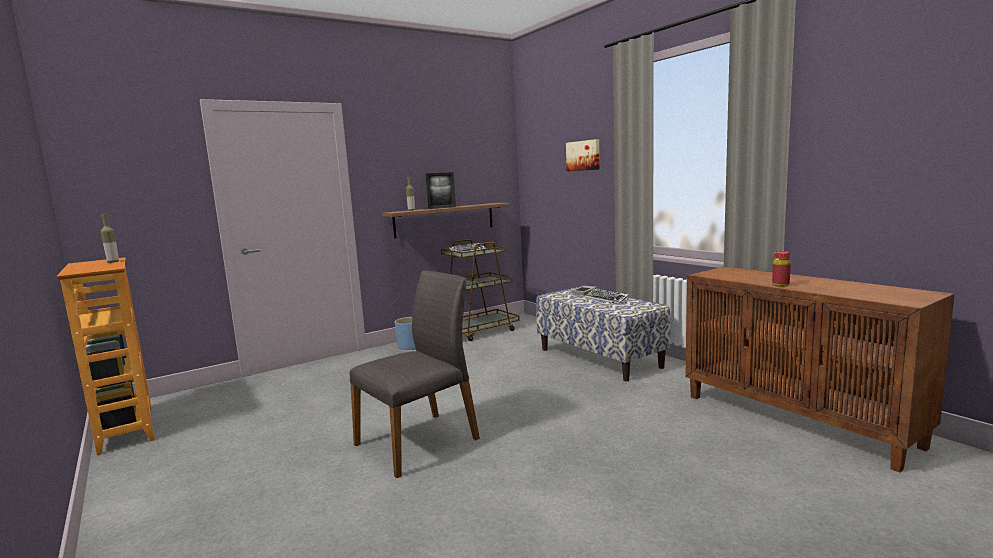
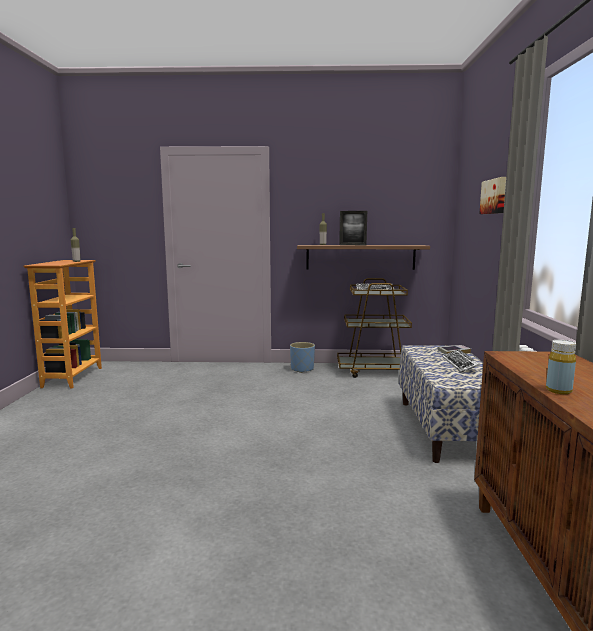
camera: 35 degrees right, 0 degrees up
grey chair [350,270,480,478] -> none
red bottle [772,251,791,287] -> yellow bottle [546,340,576,394]

